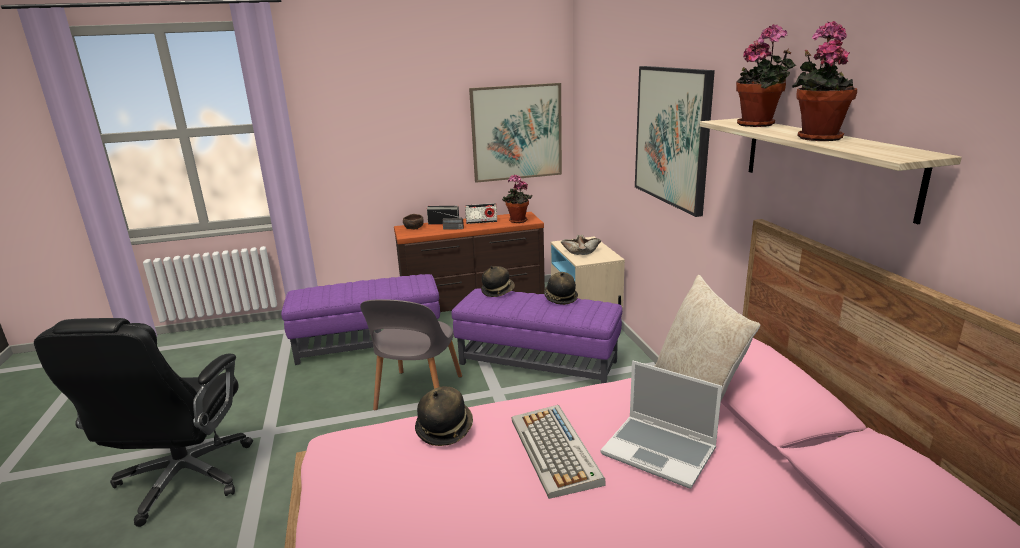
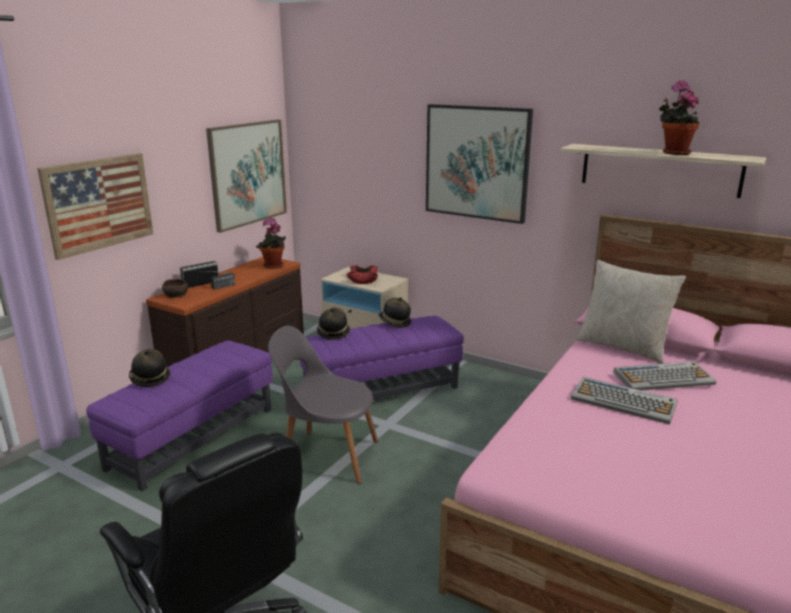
camera: 45 degrees left, 0 degrees up
grey chair [360,299,462,410] -> grey chair turned 135 degrees clockwise [268,326,378,483]
hat [415,386,473,446] -> hat moved to [129,349,170,387]
radio [465,203,497,224] -> none
beige bowl [561,235,601,255] -> red bowl [346,265,378,284]
laptop [601,360,722,489] -> keyboard [613,362,716,390]
potted plant [736,24,796,127] -> none
none -> picture [37,153,153,260]

